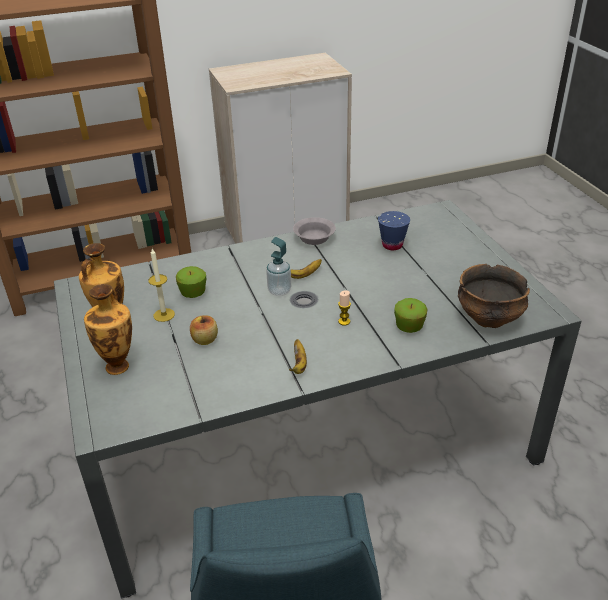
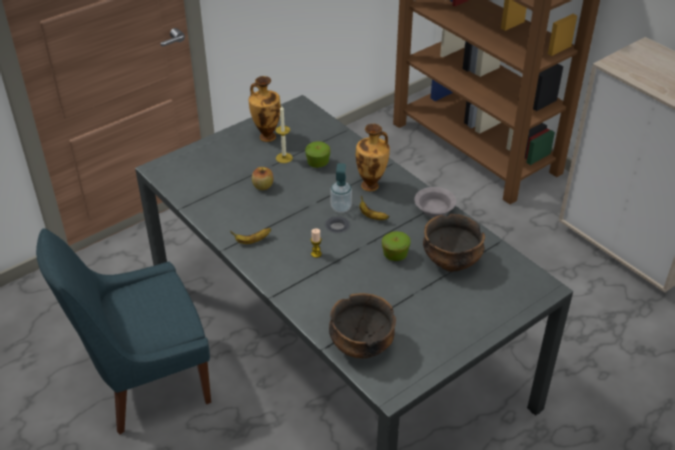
camera: 70 degrees right, 5 degrees up
vase [84,284,132,375] -> vase moved to [356,124,390,191]
blue cup [378,211,410,250] -> bowl [423,214,485,272]
apple [394,298,427,333] -> apple moved to [382,231,411,261]

